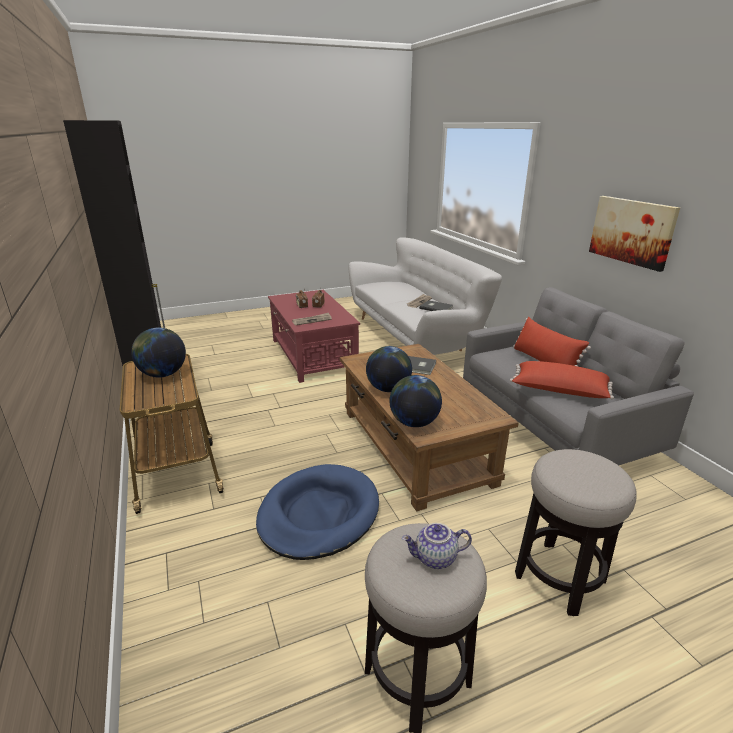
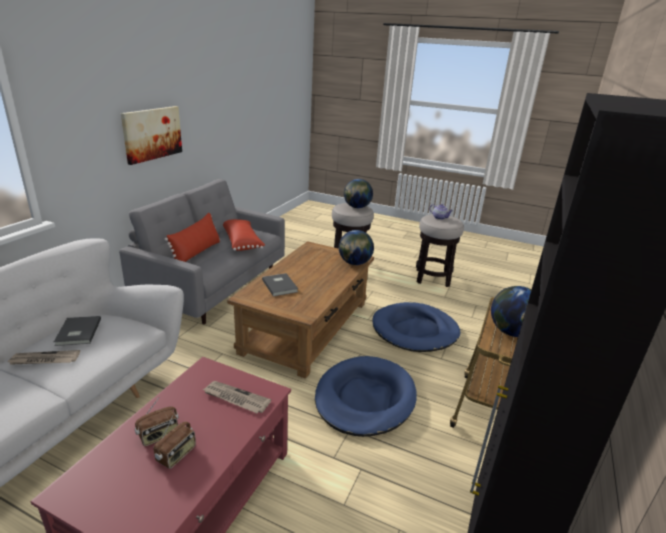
camera: 135 degrees left, 0 degrees up
globe [366,346,412,392] -> globe moved to [344,179,373,208]
none -> blue dog bed [315,356,417,437]

